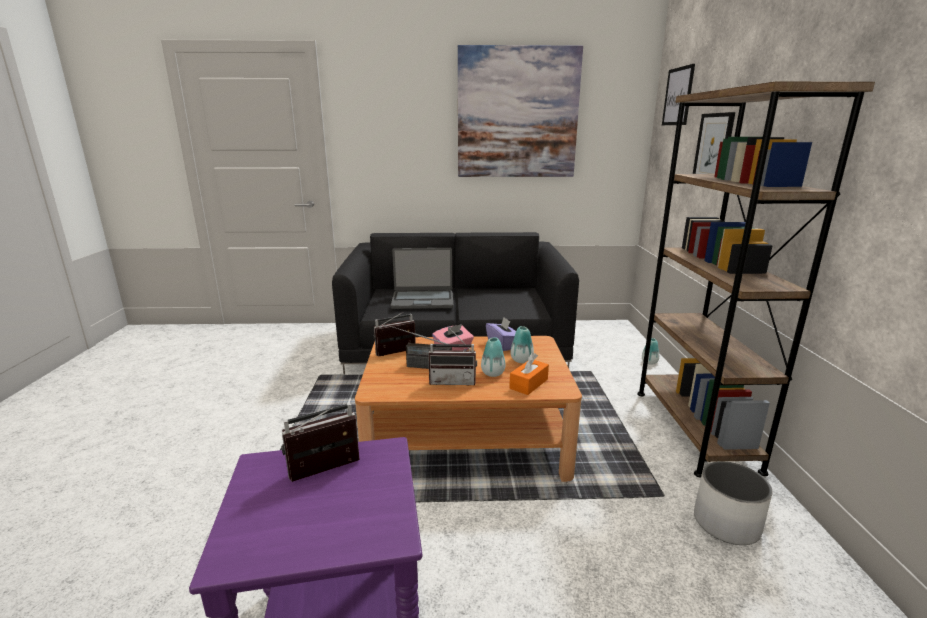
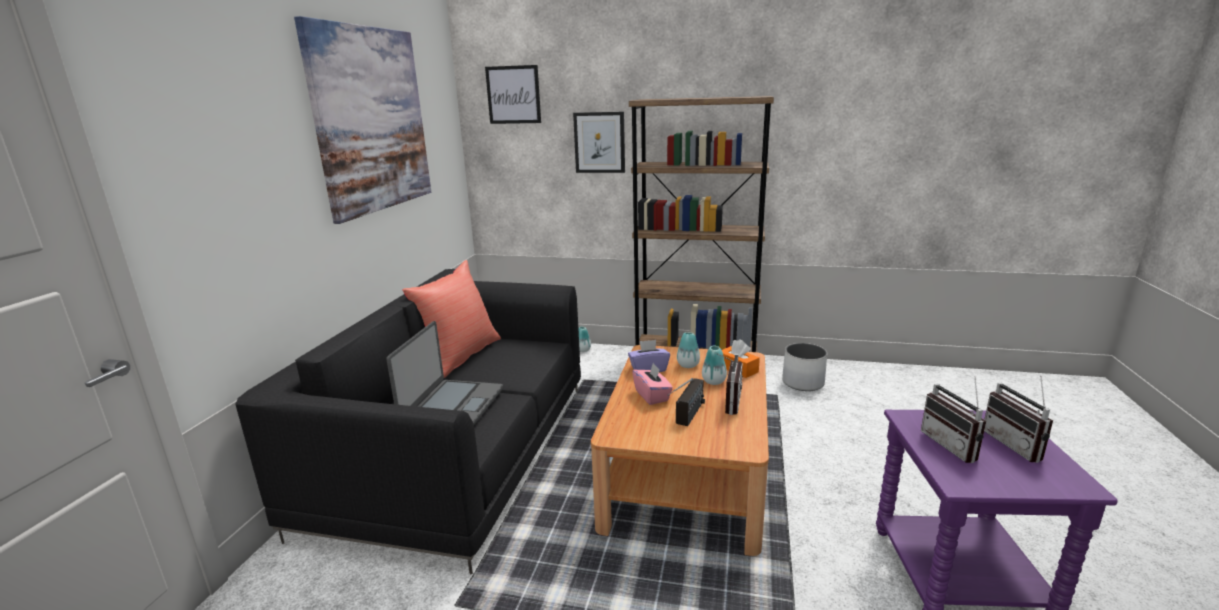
camera: 75 degrees left, 0 degrees up
radio [373,312,416,357] -> radio moved to [984,376,1053,463]
none -> red pillow [402,260,501,378]

